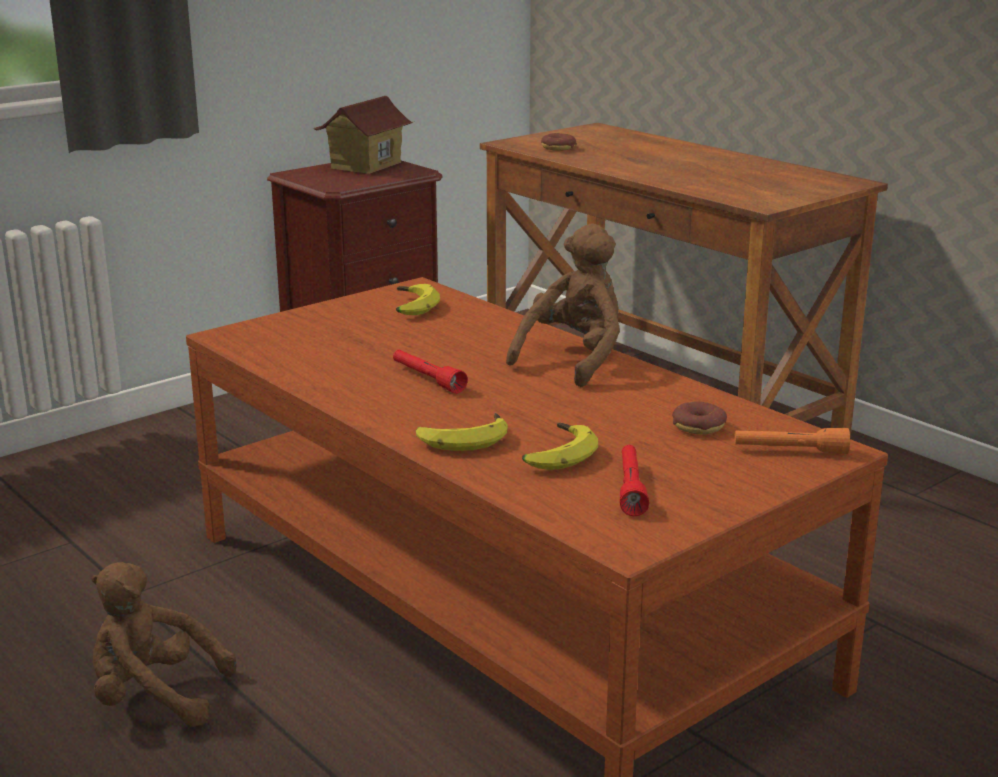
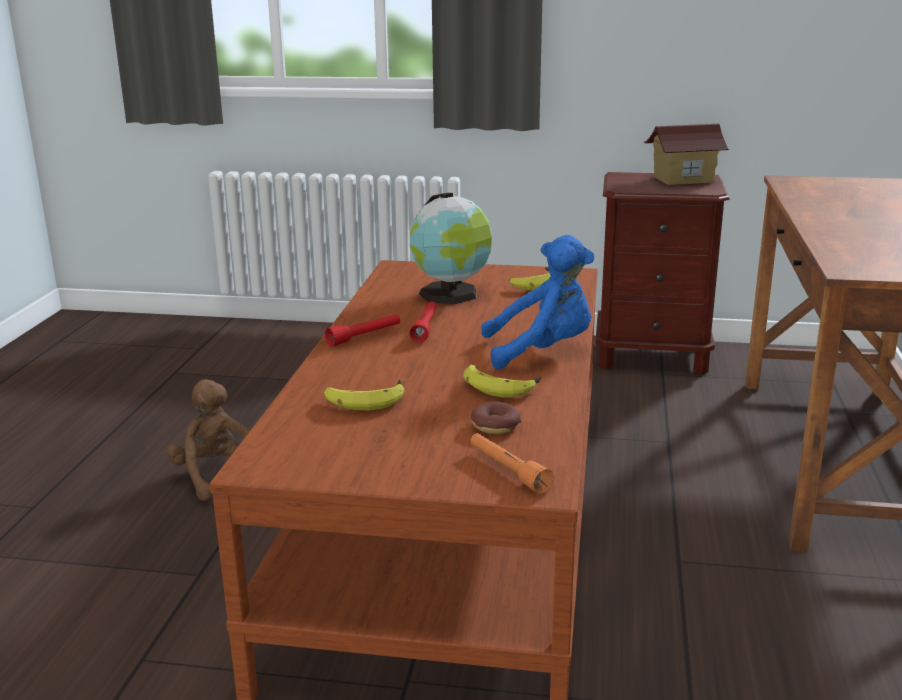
camera: 50 degrees right, 0 degrees up
banana [416,413,508,451] -> banana moved to [463,365,541,398]
brown plush toy [506,224,620,387] -> blue plush toy [481,235,594,369]
donut [541,133,577,151] -> none
red flashlight [620,445,649,516] -> red flashlight moved to [325,314,400,347]
none -> globe [410,193,492,304]

